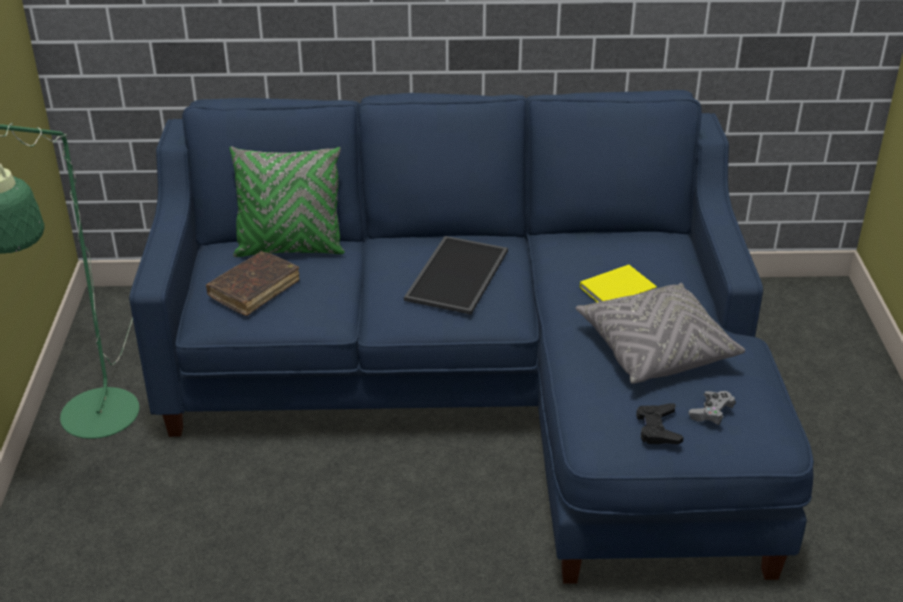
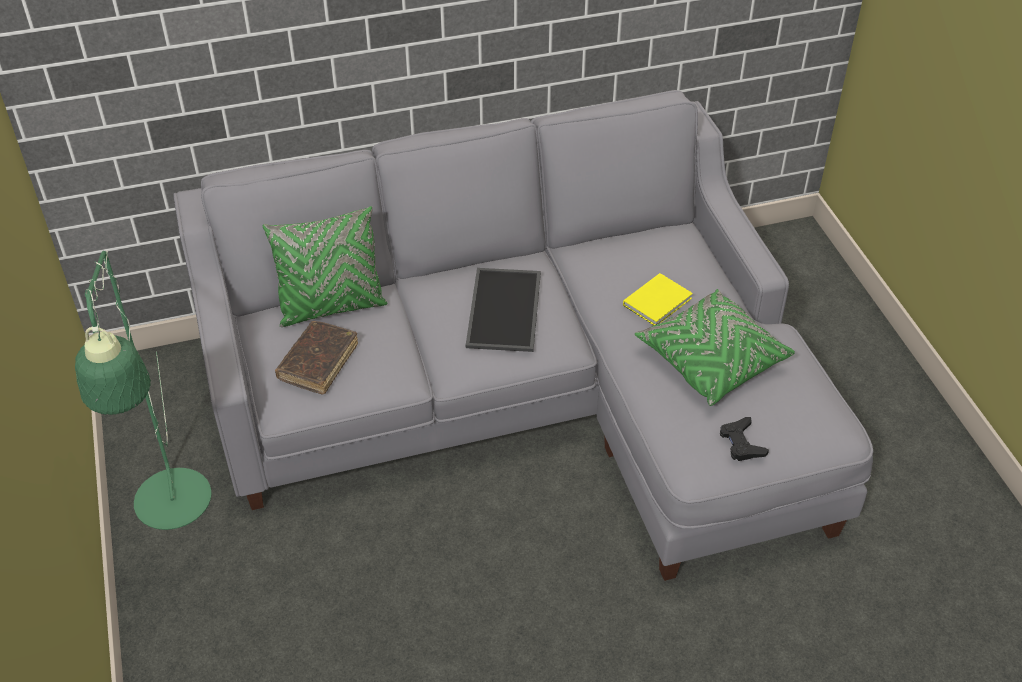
camera: 15 degrees left, 10 degrees up
blue sofa [129,90,814,584] -> grey sofa [173,90,874,581]
grey pillow [576,283,745,384] -> green pillow [635,289,795,406]
grey game controller [688,391,736,425] -> none

